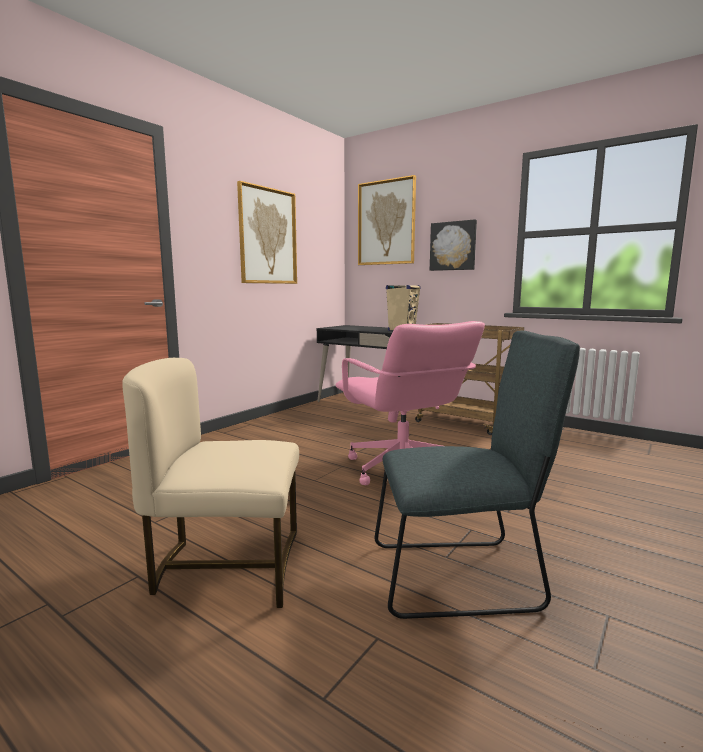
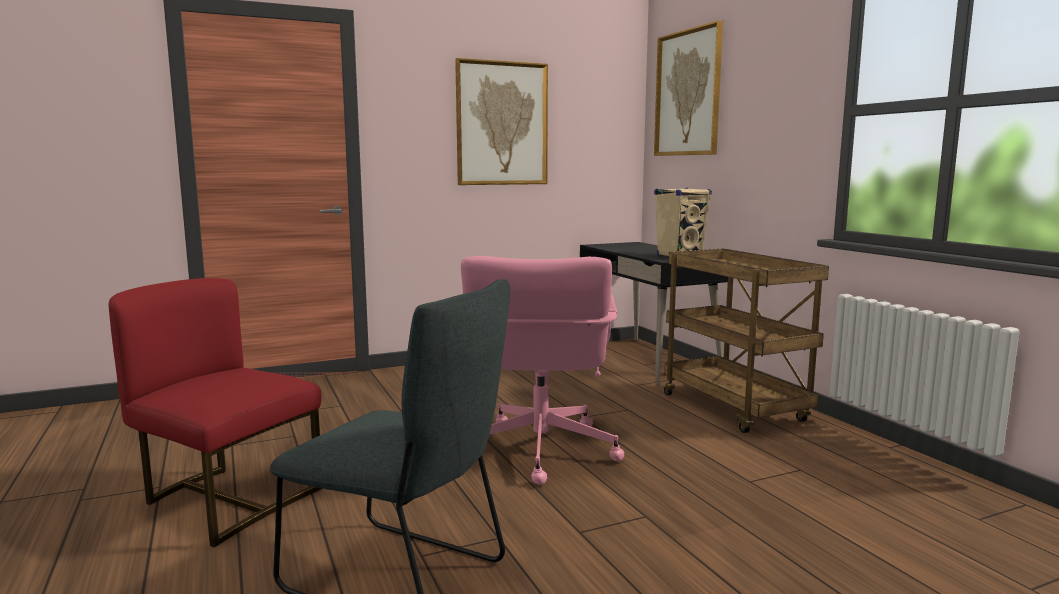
camera: 30 degrees right, 0 degrees up
beige chair [122,358,299,608] -> red chair [109,278,323,547]
picture [430,219,477,271] -> none

